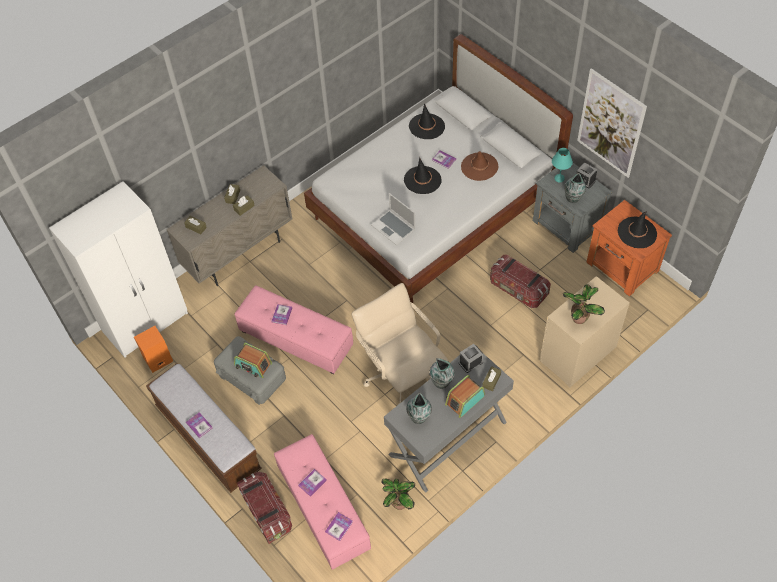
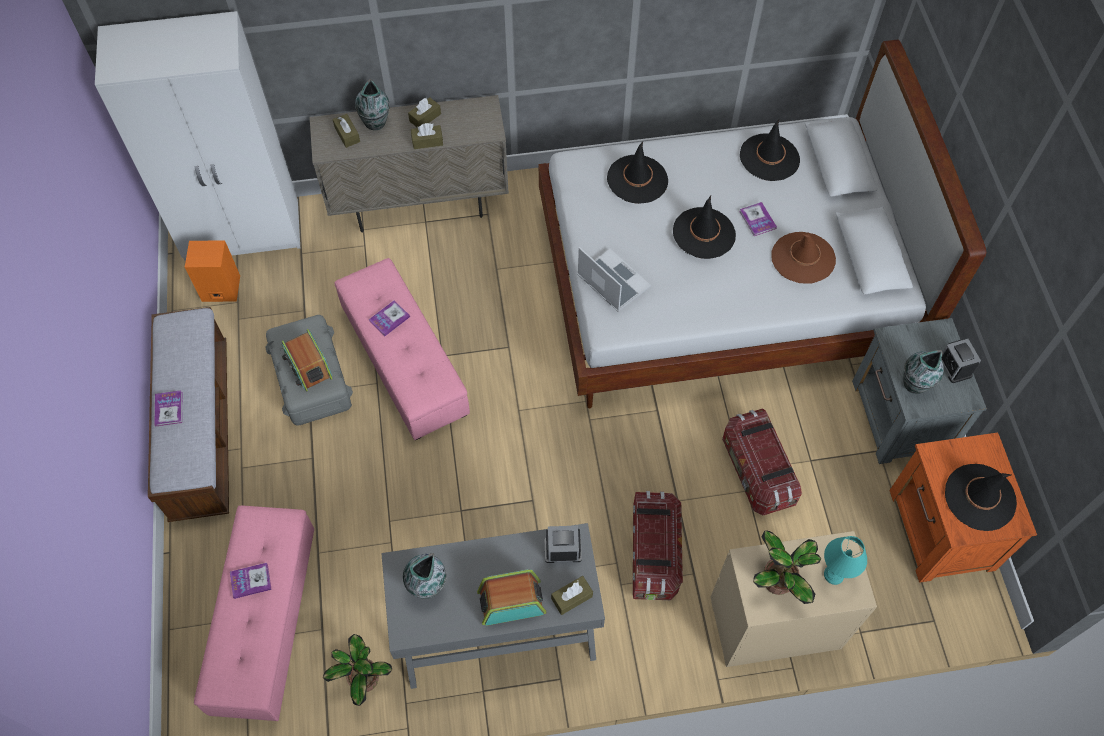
camera: 30 degrees right, 5 degrees up
storage box [237,471,292,544] -> storage box moved to [633,491,683,600]
book [325,512,353,541] -> none
beige office chair [352,283,448,405] -> none
laptop [371,193,416,245] -> laptop turned 150 degrees clockwise [578,247,651,312]
vase [429,358,455,389] -> vase moved to [355,79,390,130]
turquoise table lamp [552,148,573,182] -> turquoise table lamp moved to [824,536,867,585]
picture [577,68,647,178] -> none
none -> black hat [607,142,668,204]

